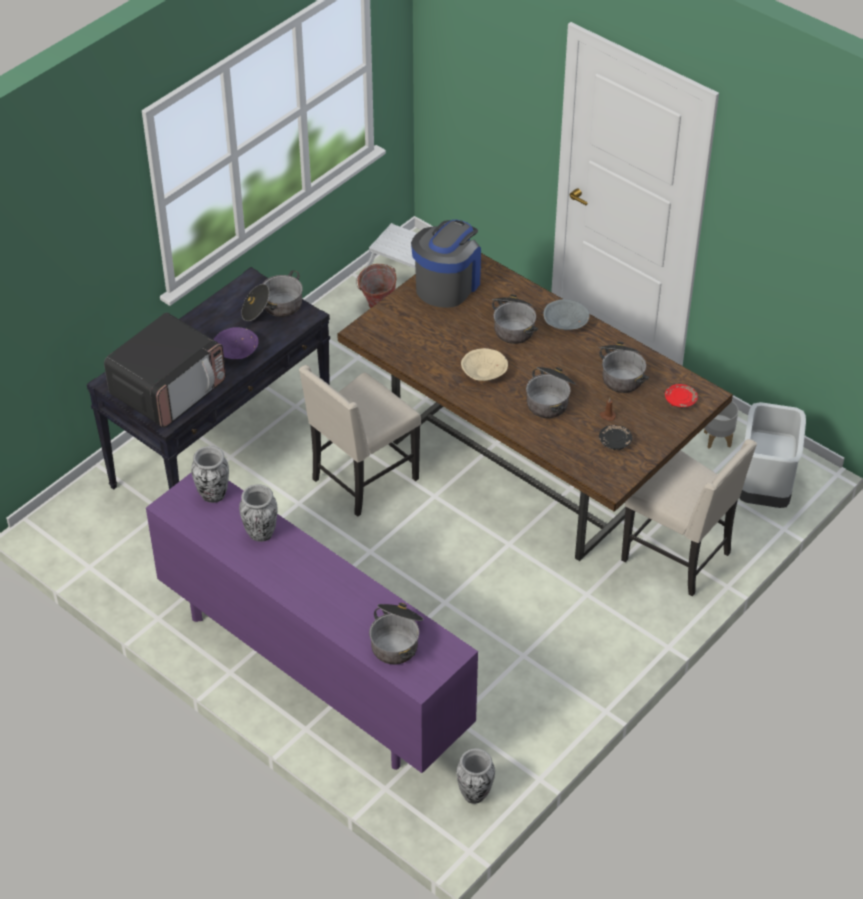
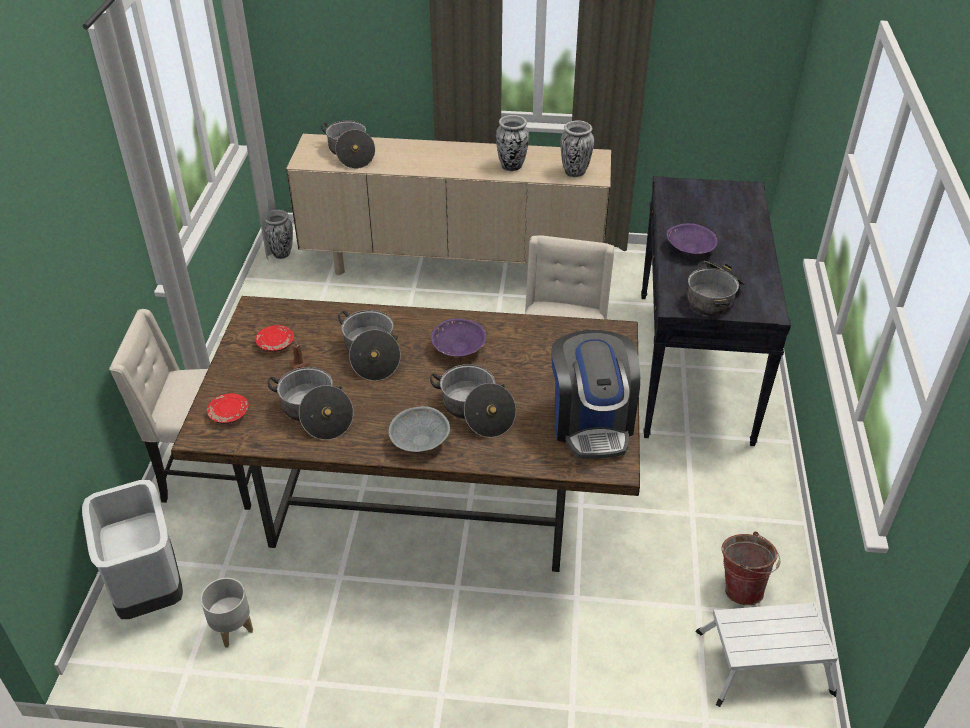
camera: 145 degrees right, 5 degrees down
microwave [104,312,226,428] -> none
purple cabinet [146,472,478,773] -> beige cabinet [286,134,611,275]
beige bowl [461,348,508,381] -> purple bowl [431,318,486,357]
black plate [599,425,632,450] -> red plate [255,325,294,352]

